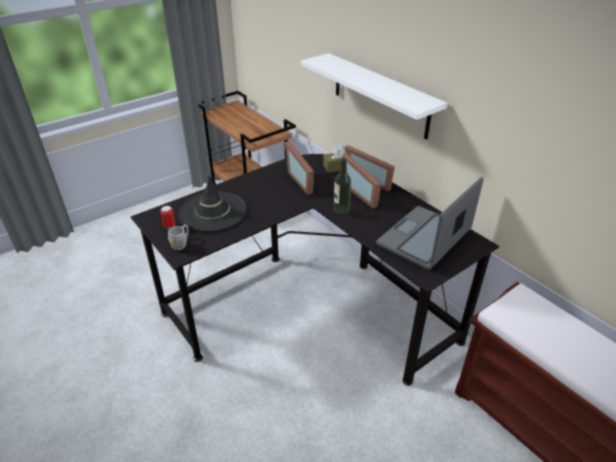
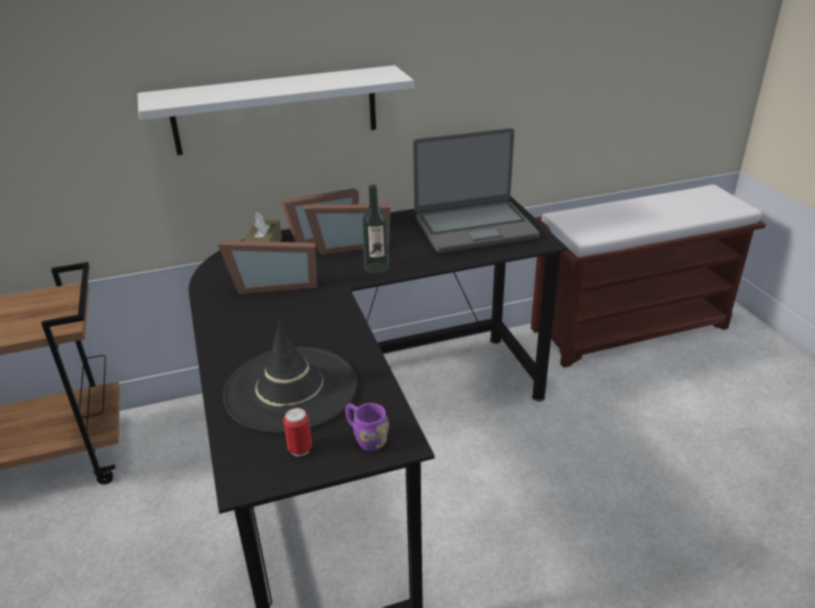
camera: 70 degrees left, 5 degrees down
grey mug [168,224,189,250] -> purple mug [345,403,389,451]
laptop [376,177,484,270] -> laptop turned 75 degrees counterclockwise [413,128,540,253]

